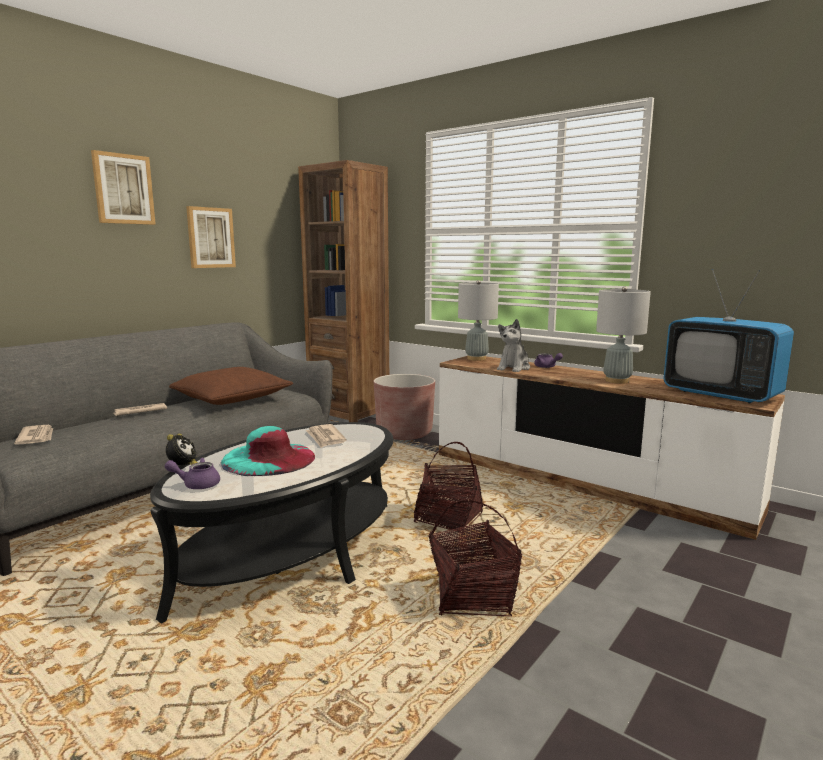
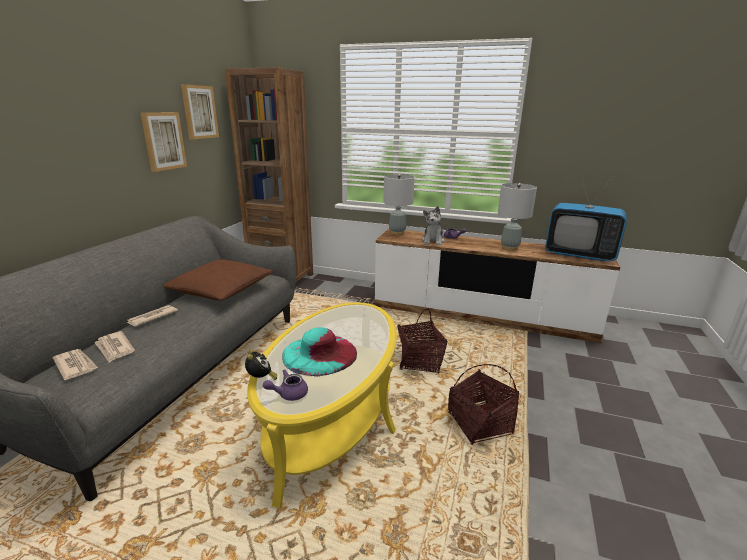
camera: 20 degrees left, 10 degrees up
picture [91,150,156,225] -> picture moved to [181,84,219,140]
black coffee table [150,422,393,624] -> yellow coffee table [247,303,397,509]
newspaper [306,424,347,448] -> newspaper moved to [94,331,135,363]
brown planter [374,374,435,440] -> none

